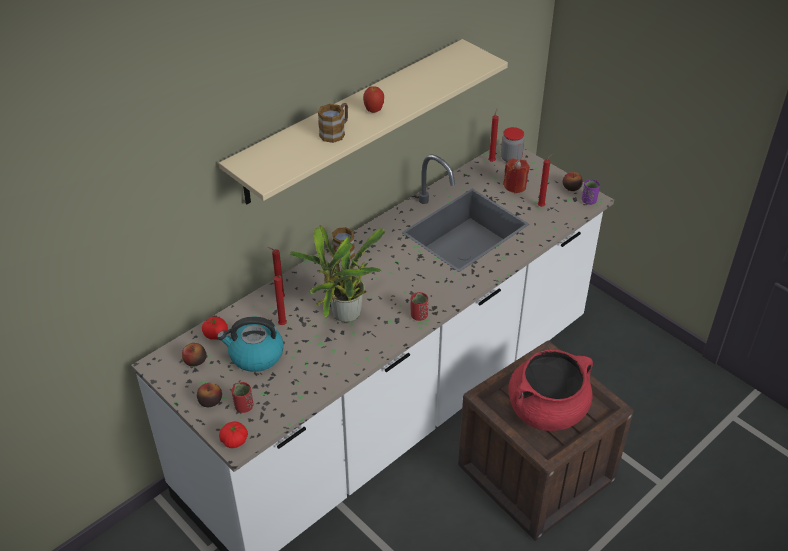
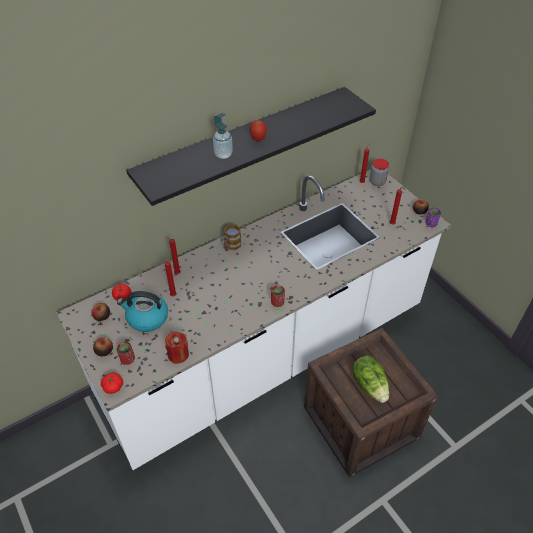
camera: 10 degrees right, 5 degrees up
beige shelf [219,39,508,204] -> black shelf [126,87,376,206]
potted plant [290,225,385,323] -> none
mug [318,103,348,143] -> soap dispenser [213,113,233,159]
red candle [503,158,530,193] -> red candle moved to [165,331,189,364]
red cooking pot [509,350,593,431] -> lettuce [353,356,389,403]

